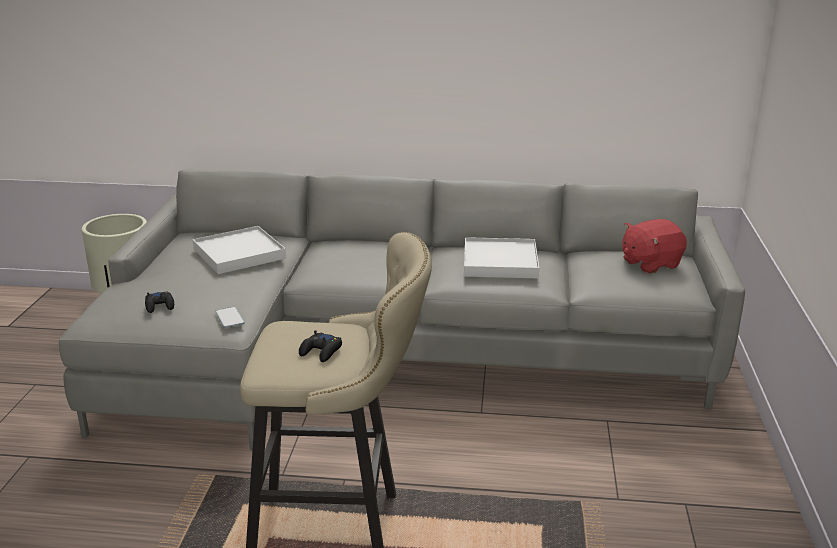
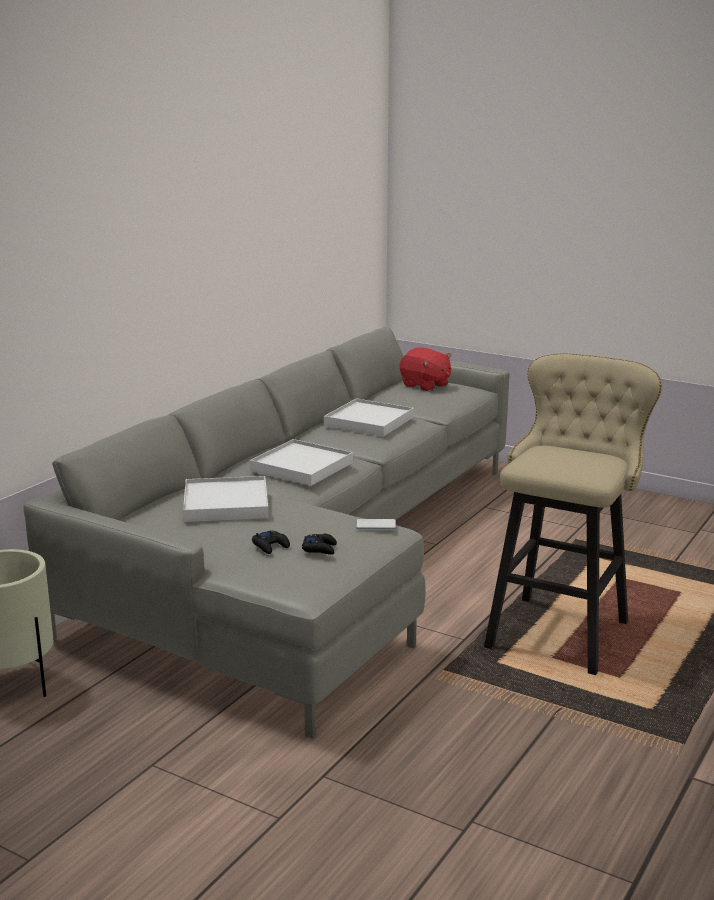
camera: 65 degrees left, 5 degrees down
black game controller [299,331,342,362] -> black game controller moved to [252,531,290,554]
red plush toy [622,219,687,274] -> red plush toy turned 45 degrees counterclockwise [400,347,451,391]
none -> white tray [249,439,353,486]

